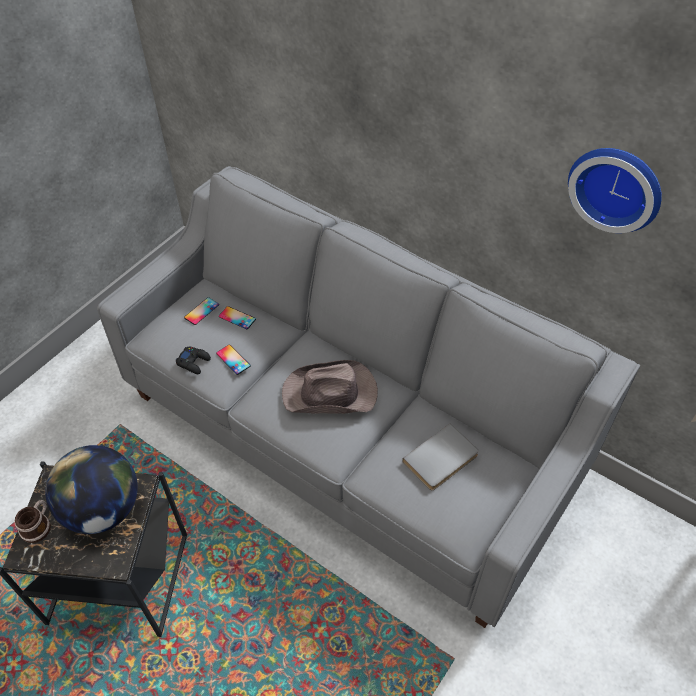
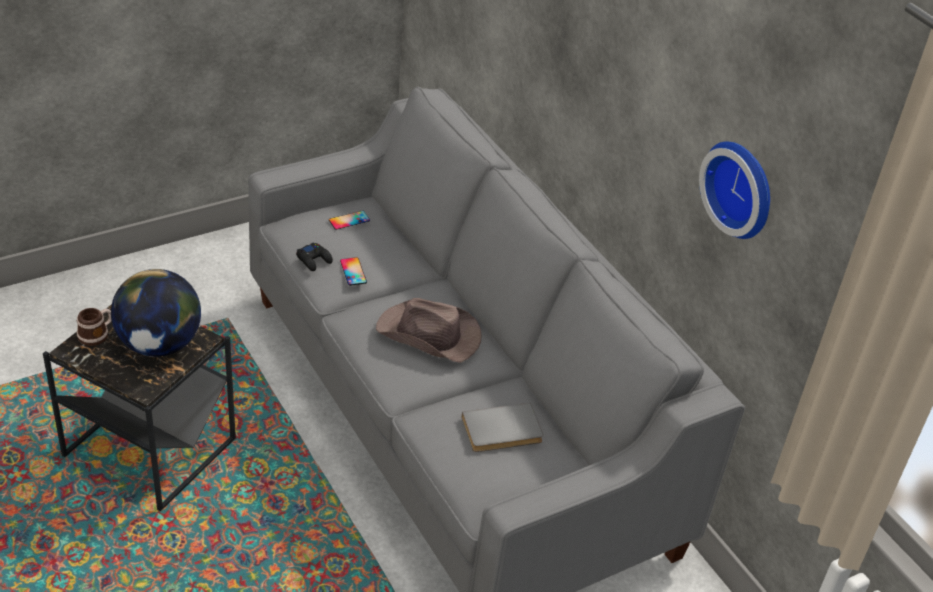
camera: 20 degrees right, 10 degrees down
phone [219,306,256,329] -> none

